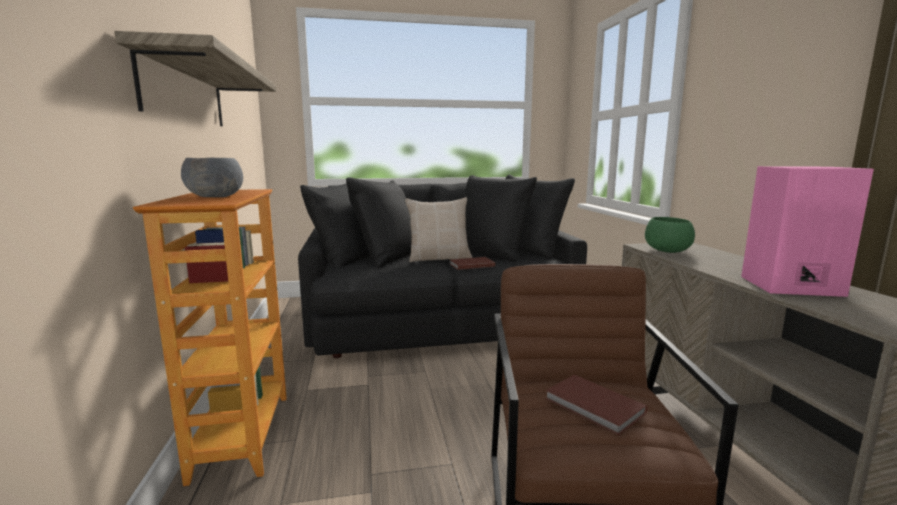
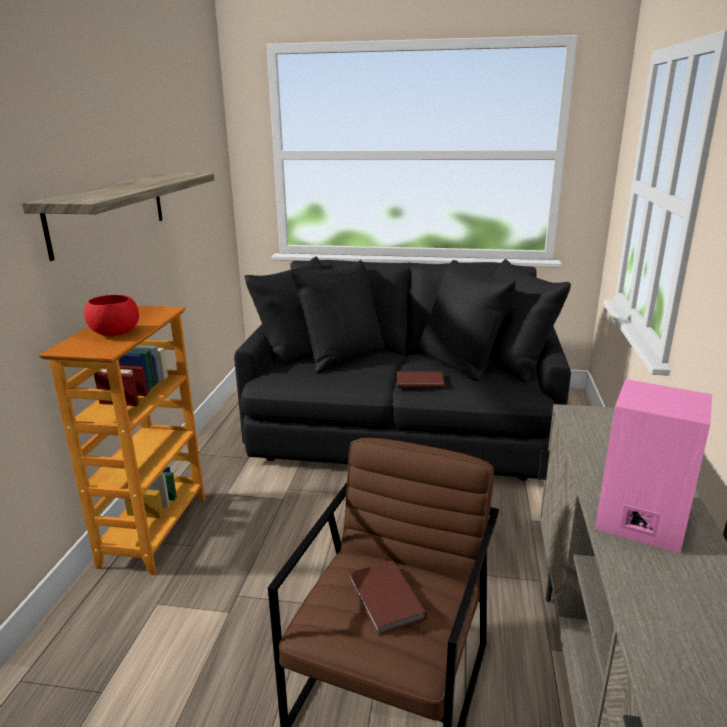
camera: 20 degrees right, 10 degrees up
grey bowl [181,158,243,197] -> red bowl [84,295,139,336]
beige pillow [405,197,472,262] -> none
green bowl [645,217,695,253] -> none

